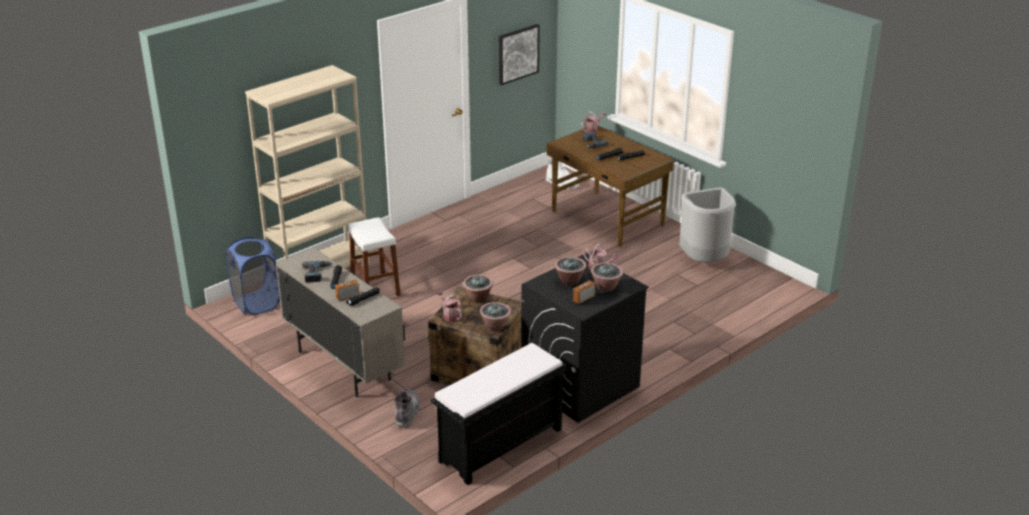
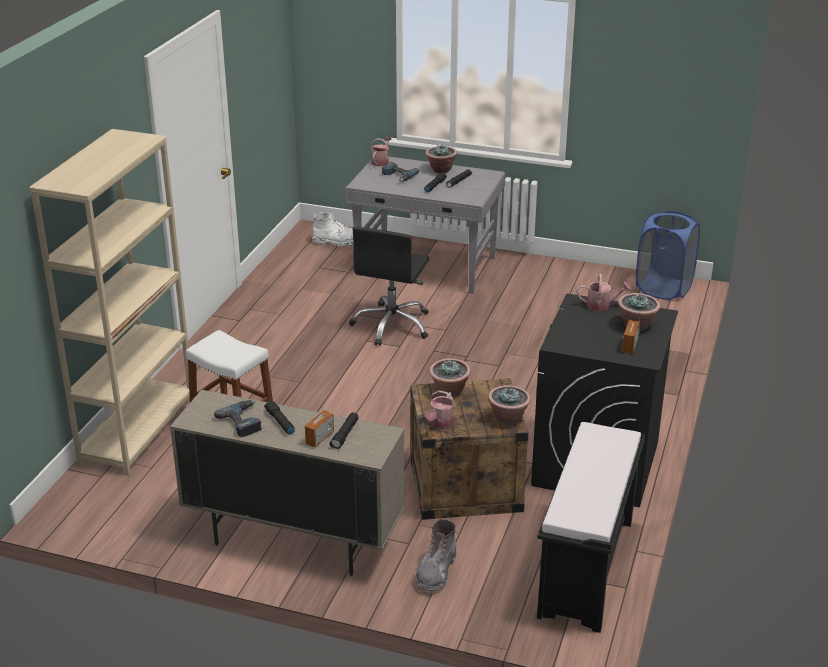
camera: 30 degrees left, 0 degrees up
blue laundry basket [226,237,280,315] -> blue laundry basket moved to [636,211,700,300]
grey boot [394,389,420,429] -> grey boot turned 135 degrees counterclockwise [416,519,456,594]
watering can [437,291,462,322] -> watering can turned 90 degrees counterclockwise [426,390,455,428]
picture [499,24,540,85] -> none
brown desk [546,126,674,247] -> grey desk [345,156,505,294]
potted plant [555,257,587,286] -> potted plant moved to [425,144,457,173]
grey trash can [679,188,736,262] -> none
none -> black office chair [349,227,429,346]

